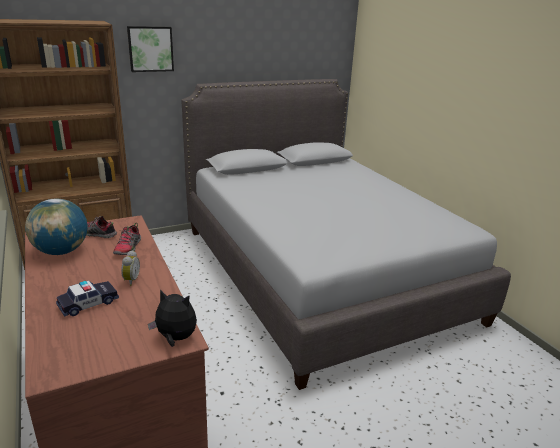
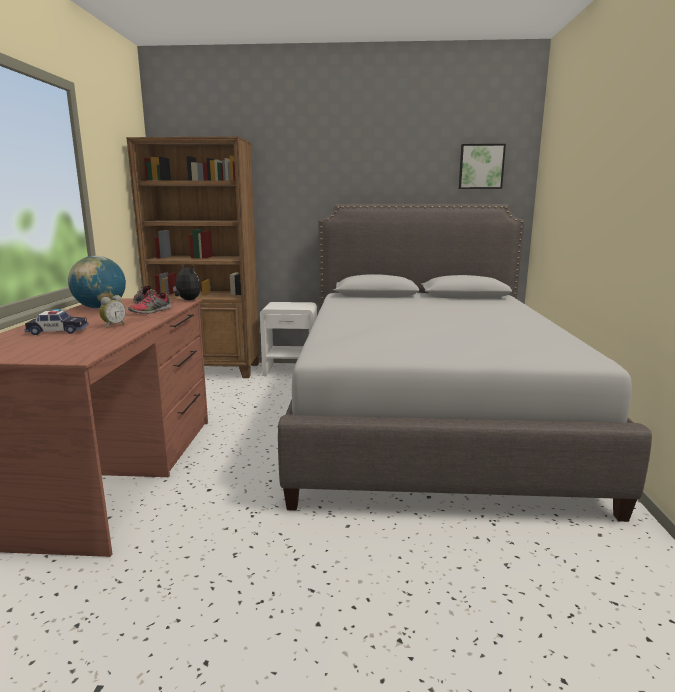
camera: 30 degrees right, 10 degrees down
picture [127,26,174,72] -> picture moved to [459,144,506,189]
plush toy [148,290,197,347] -> plush toy moved to [173,265,201,300]
none -> white nightstand [260,302,317,376]

